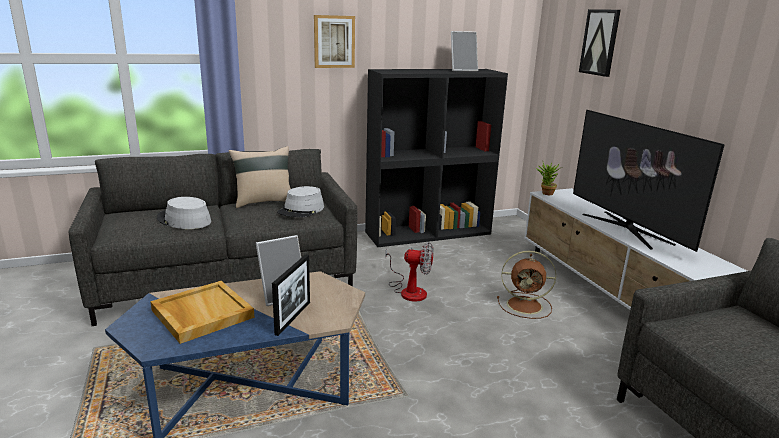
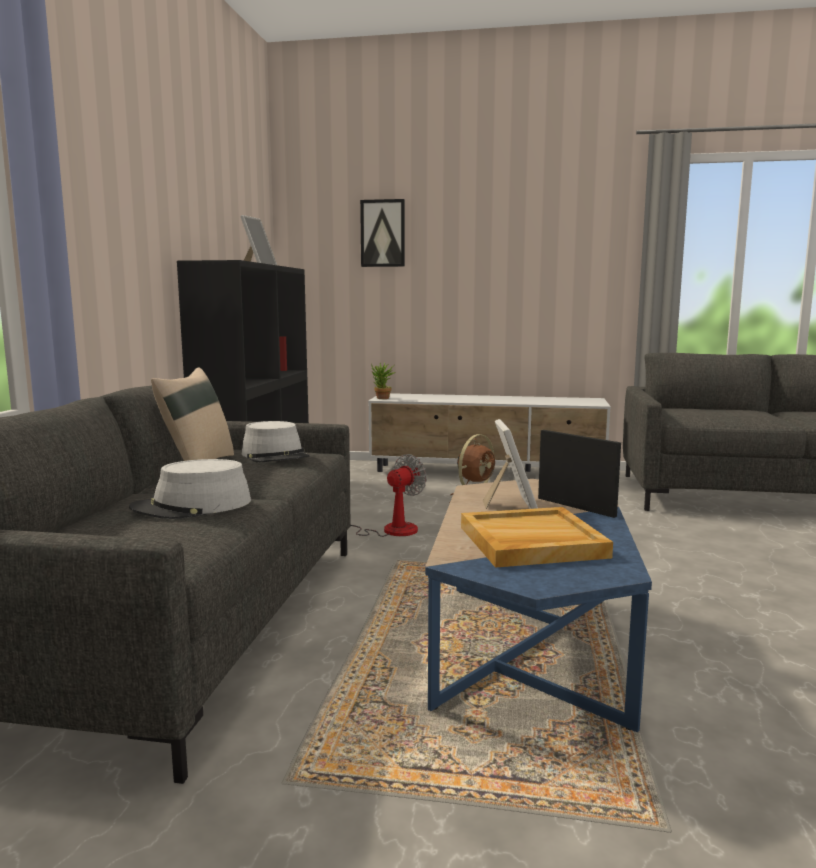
camera: 60 degrees left, 10 degrees down
picture [314,15,355,68] -> none
television [573,110,725,252] -> none

